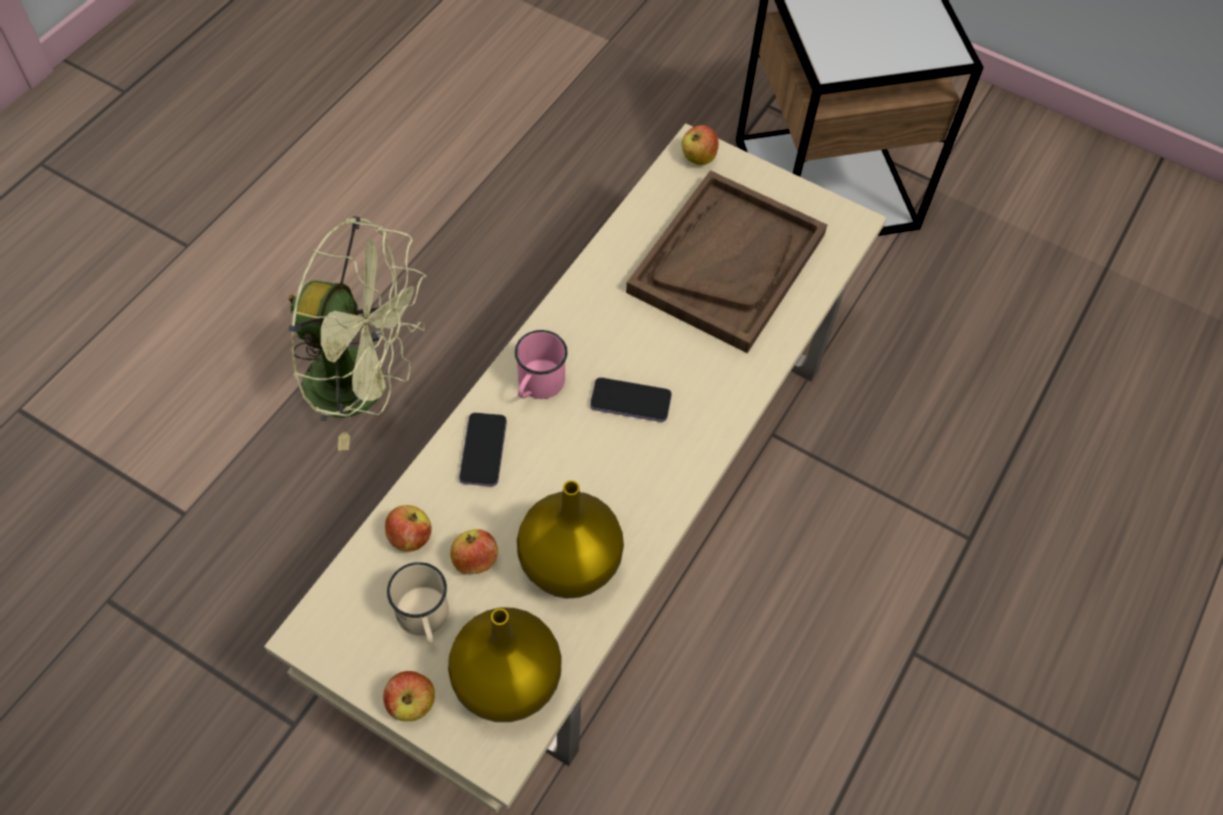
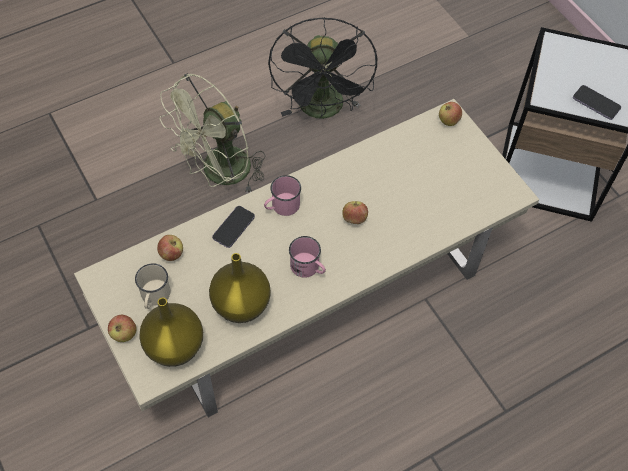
camera: 30 degrees right, 0 degrees up
green fan [288,216,426,451] -> green fan turned 90 degrees clockwise [160,73,265,192]
apple [450,529,498,574] -> apple moved to [342,201,368,224]
phone [590,377,672,422] -> phone moved to [573,85,621,120]
brown tray [626,170,827,353] -> none
none -> black fan [268,17,377,119]
none -> pink mug [289,236,326,278]

